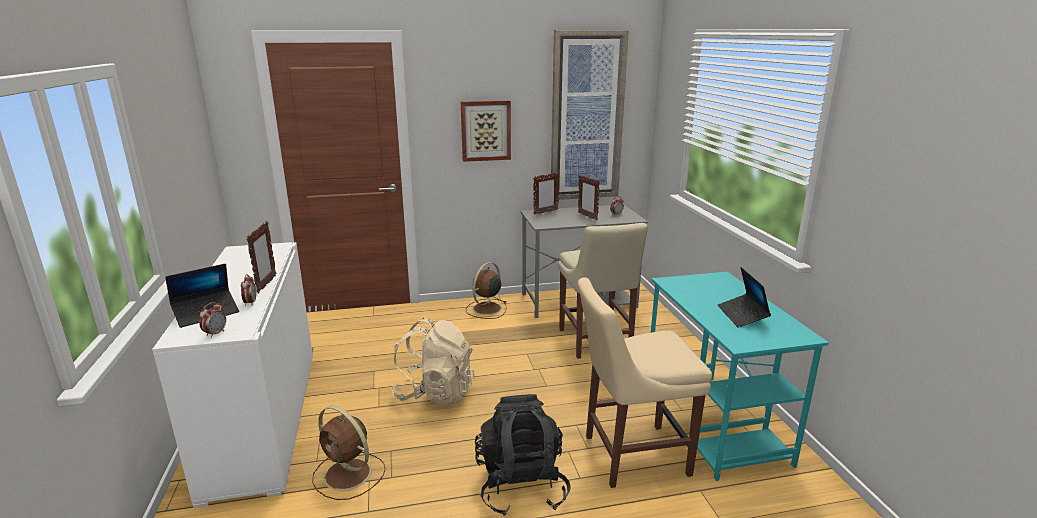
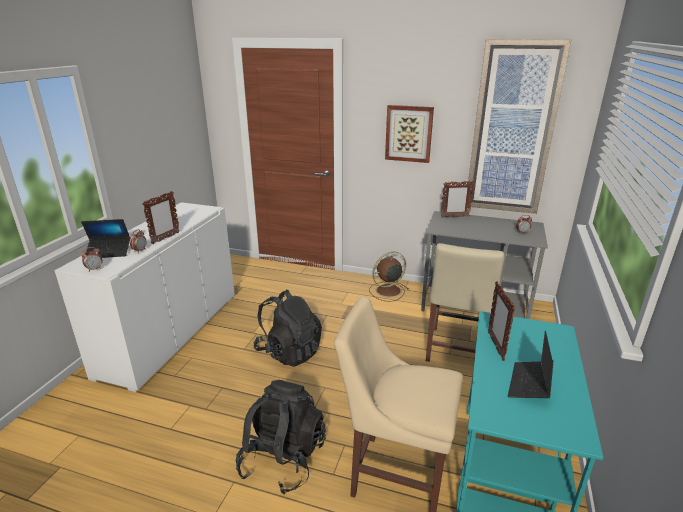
camera: 30 degrees right, 5 degrees up
brown fan [312,406,385,500] -> none
beige backpack [390,318,475,405] -> black backpack [253,290,322,367]
picture frame [578,175,600,220] -> picture frame moved to [488,281,515,361]

